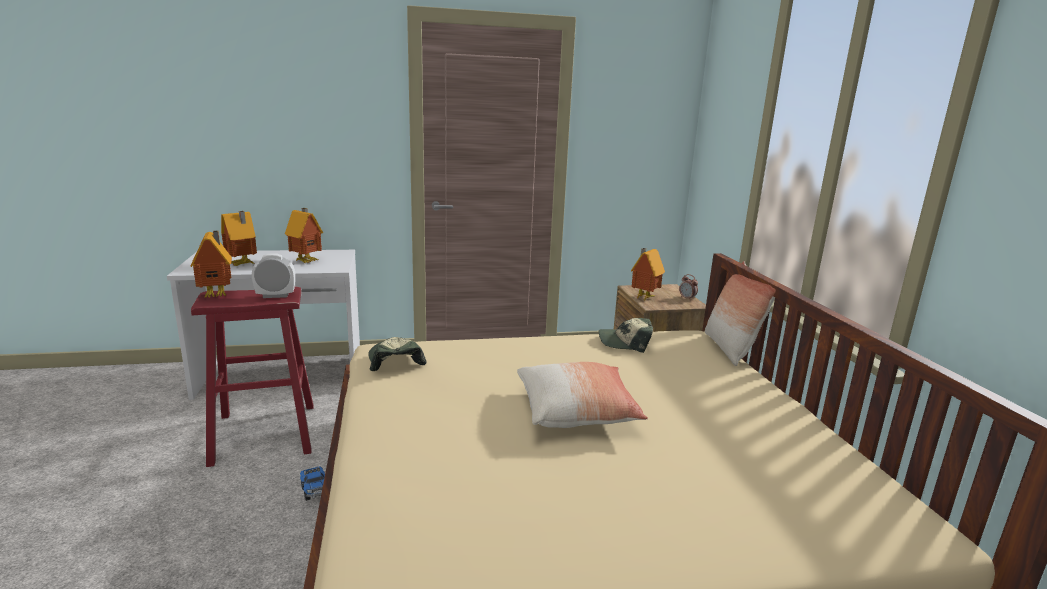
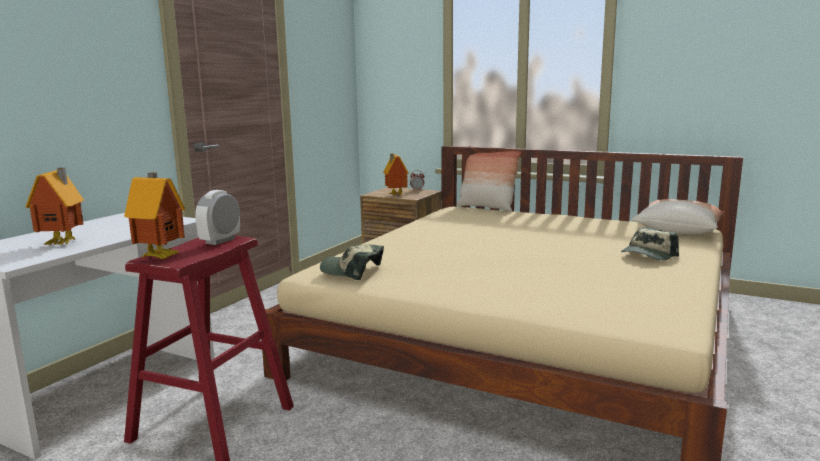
camera: 50 degrees left, 5 degrees down
toy house [285,208,323,263] -> none
toy truck [300,466,325,501] -> none
pillow [517,362,648,428] -> pillow moved to [631,199,725,234]
cap [599,318,653,353] -> cap moved to [621,227,679,260]

